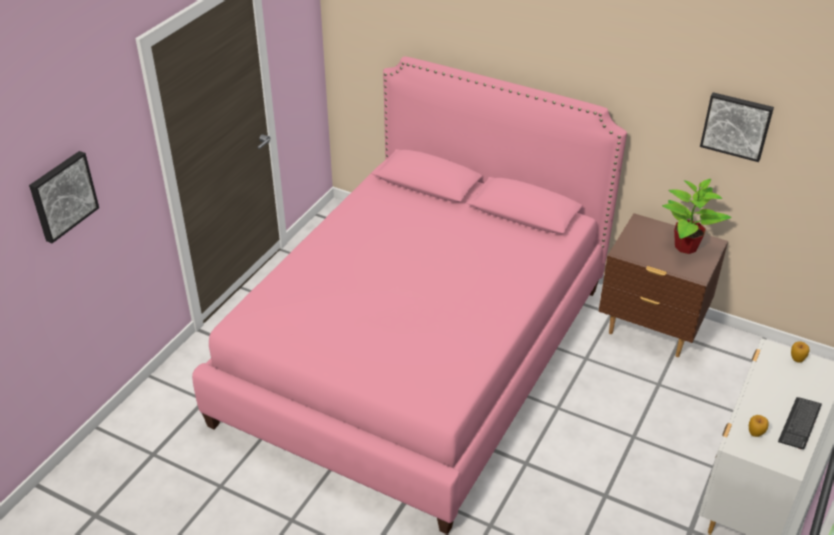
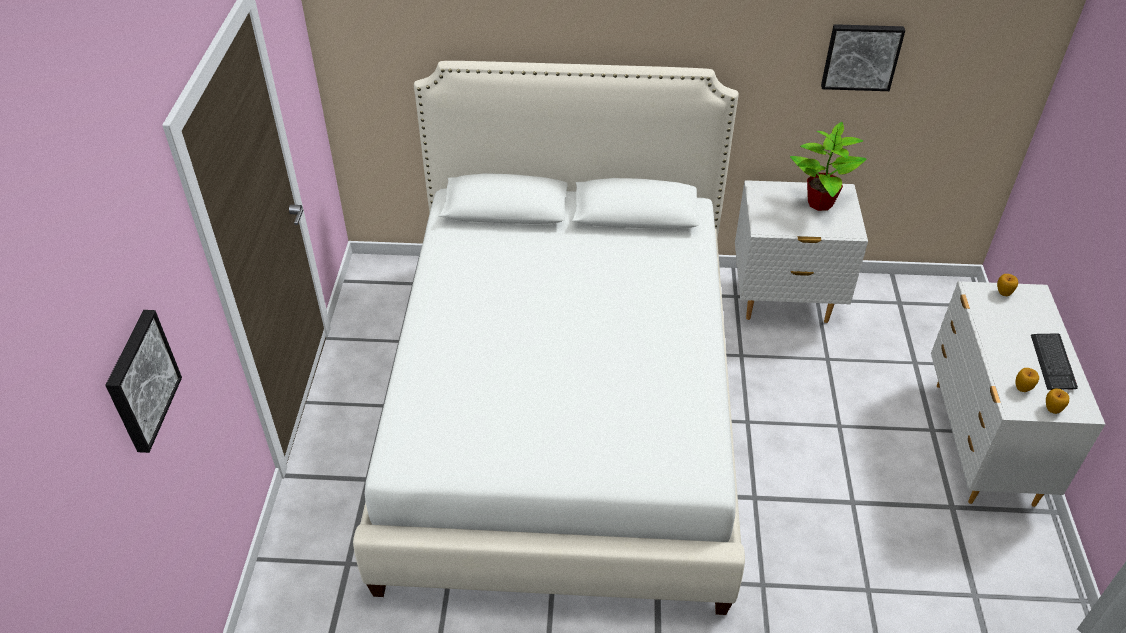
camera: 25 degrees left, 5 degrees up
pink bed [192,56,627,535] -> white bed [353,61,745,615]
brown nightstand [599,213,728,357] -> white nightstand [735,180,868,323]
none -> apple [1046,388,1069,414]

